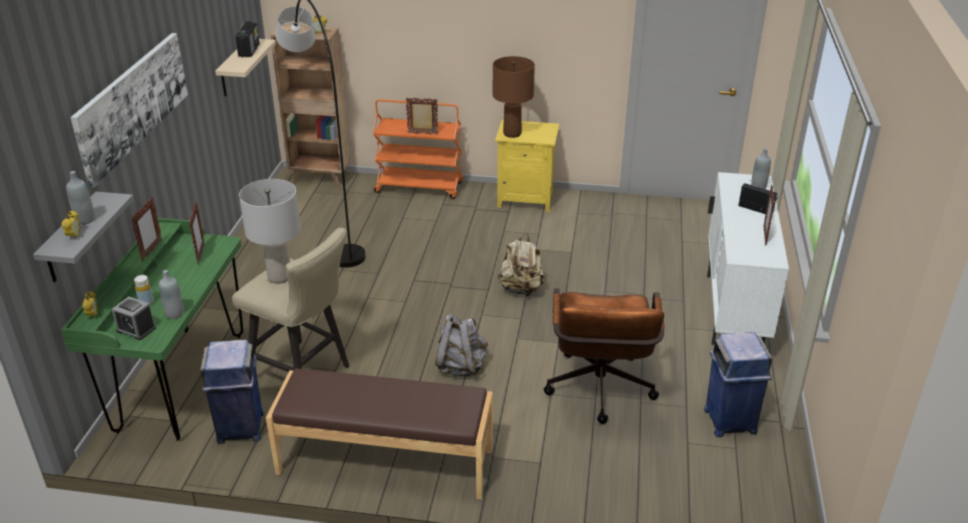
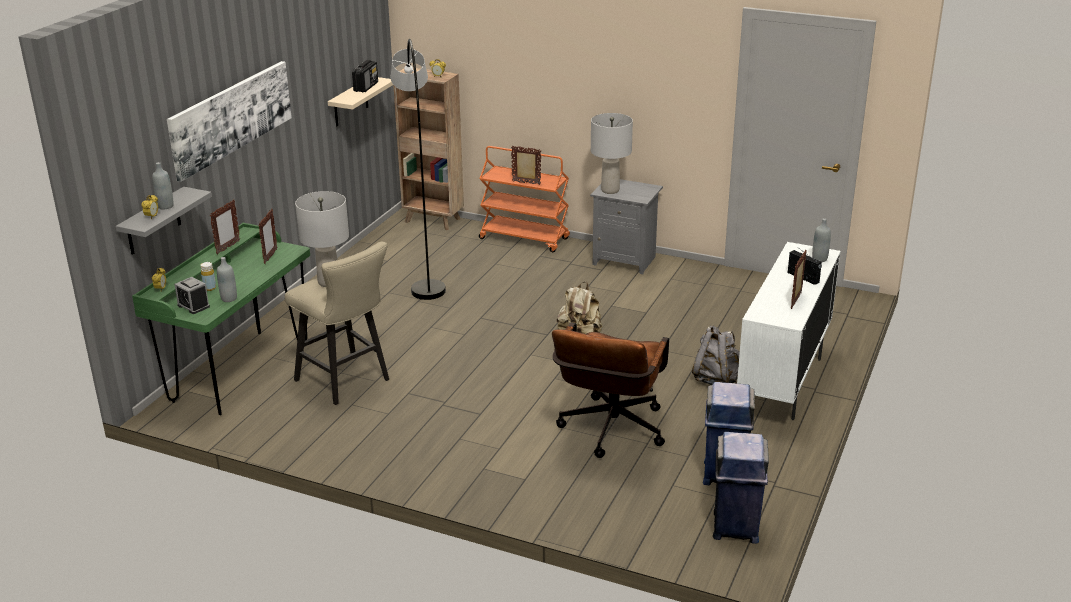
camera: 15 degrees right, 5 degrees down
blue trash can [200,340,264,444] -> blue trash can moved to [713,432,769,544]
brown bench [266,368,493,499] -> none
grey backpack [435,314,488,377] -> grey backpack moved to [692,326,740,385]
brown table lamp [493,56,535,138] -> grey table lamp [591,113,633,194]
yellow nightstand [495,120,559,212] -> grey nightstand [590,179,663,274]

